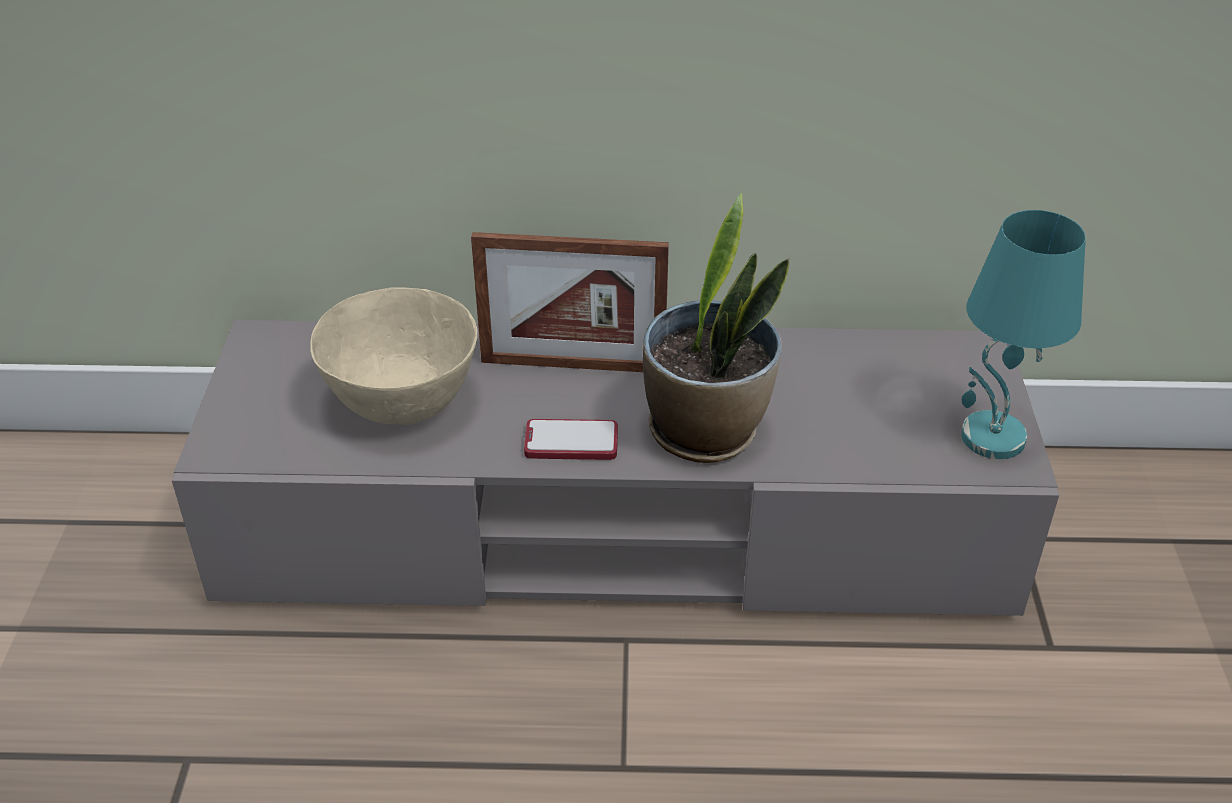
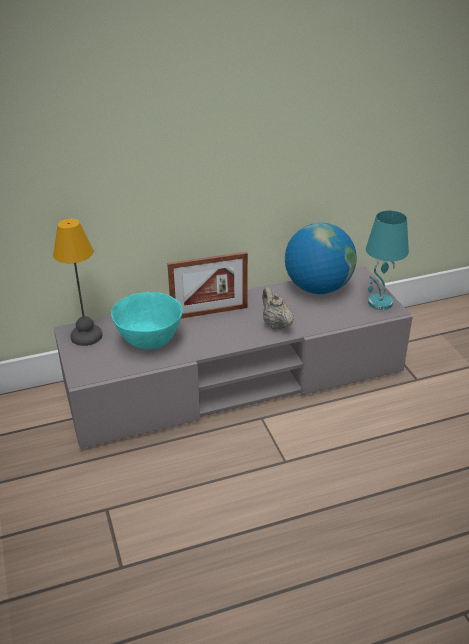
camera: 20 degrees left, 5 degrees down
beige bowl [310,287,477,425] -> turquoise bowl [111,292,183,349]
phone [524,419,618,460] -> none
potted plant [643,193,789,463] -> beige teapot [262,287,294,330]
none -> table lamp [53,218,102,346]
none -> globe [285,223,357,294]

